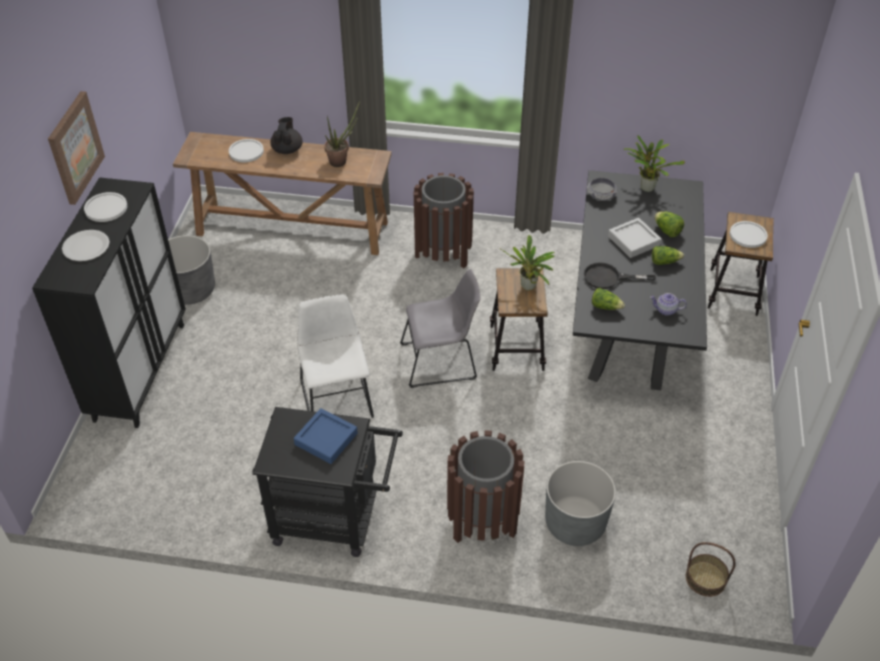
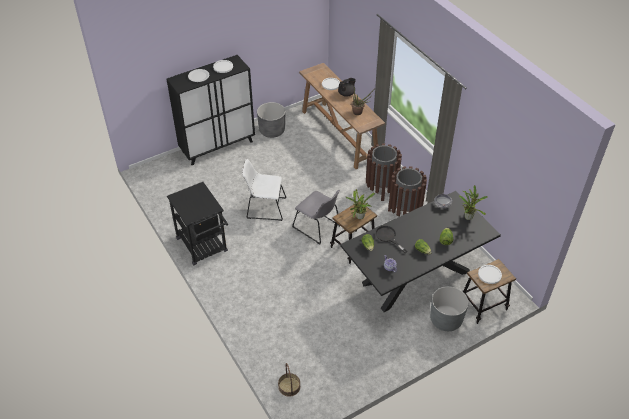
camera: 50 degrees right, 0 degrees up
picture [48,91,105,205] -> none
blue tray [294,408,358,464] -> none
white chair [297,294,374,418] -> white chair turned 120 degrees counterclockwise [242,159,286,221]
brown trash can [447,430,524,543] -> brown trash can moved to [388,166,427,216]
grey planter [545,461,616,546] -> grey planter moved to [430,286,469,331]
grey tray [608,218,662,258] -> none

